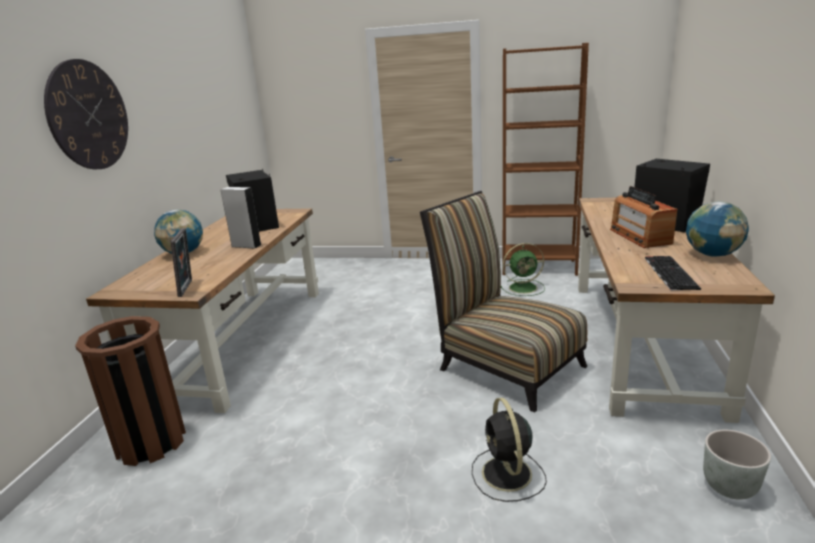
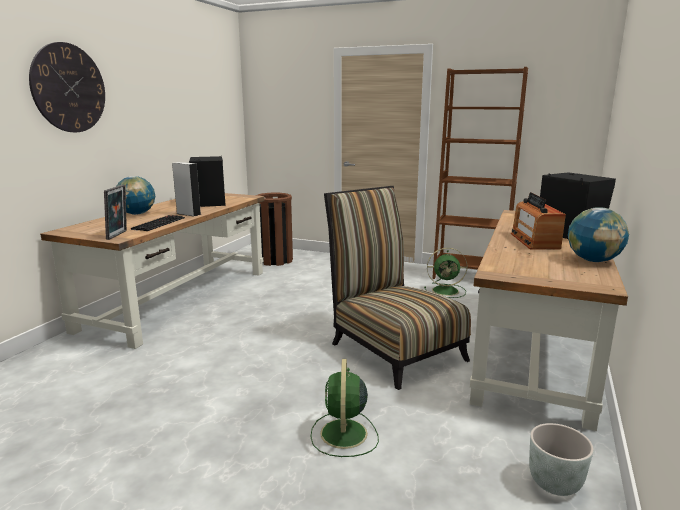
camera: 10 degrees right, 5 degrees down
brown trash can [75,316,186,466] -> brown trash can moved to [256,192,293,266]
black fan [472,398,547,502] -> green fan [310,359,379,457]
keyboard [645,256,701,290] -> keyboard moved to [131,215,185,231]

